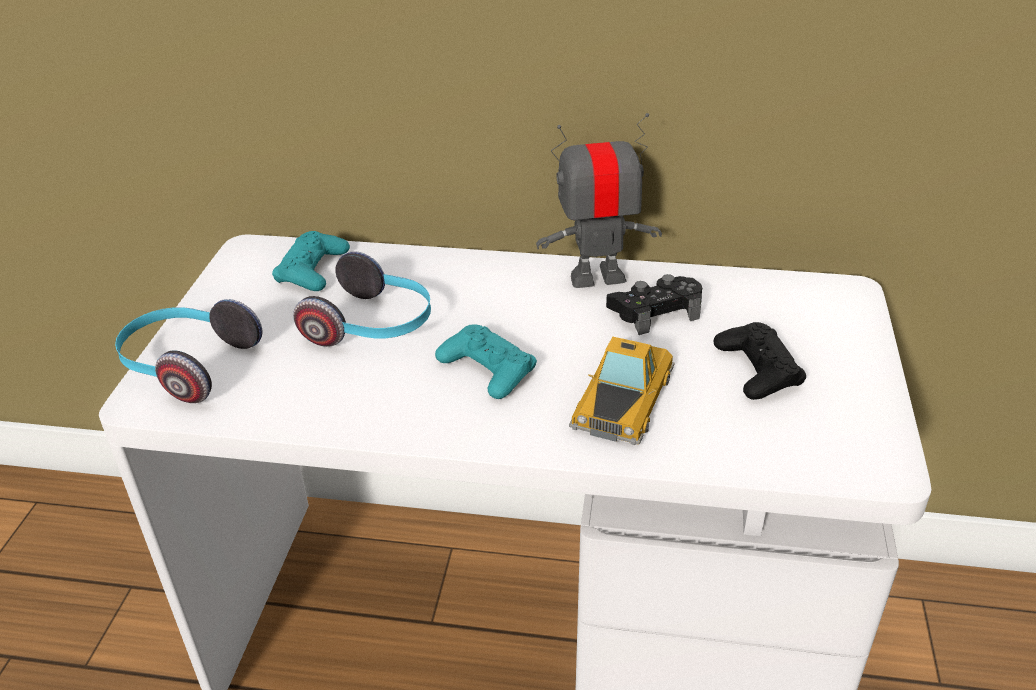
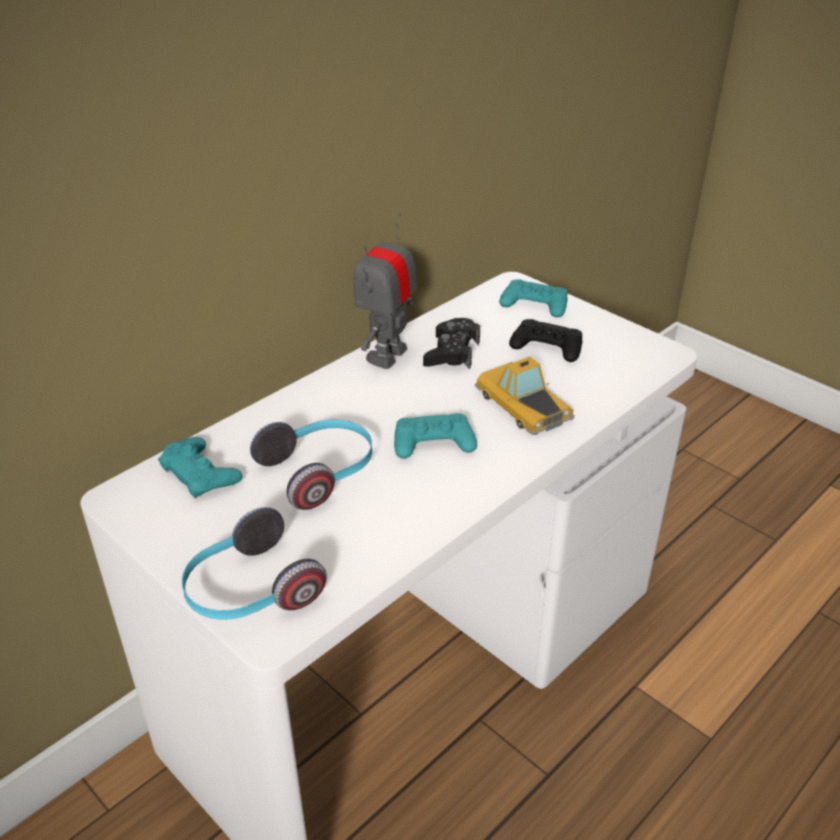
camera: 55 degrees left, 0 degrees up
none -> turquoise game controller [499,279,567,318]

